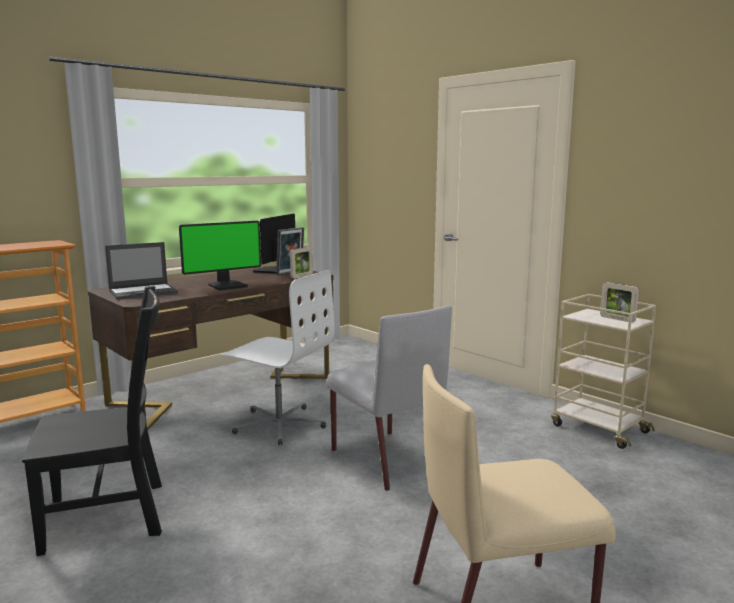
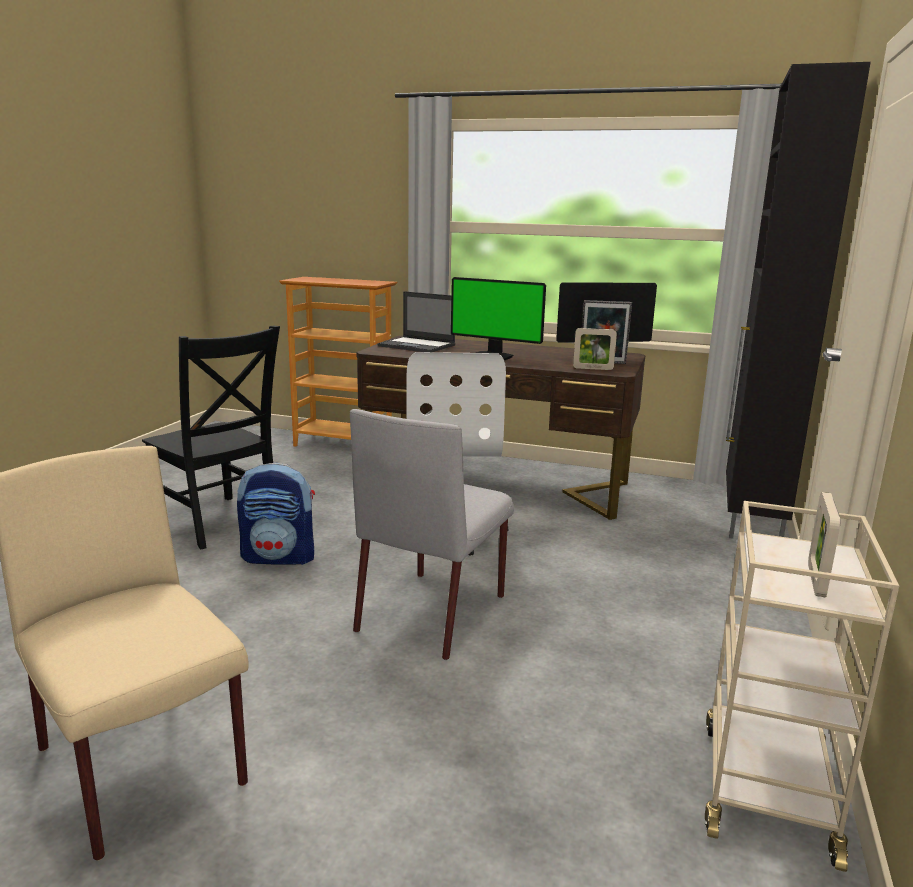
camera: 60 degrees right, 5 degrees up
none -> backpack [237,463,315,565]
none -> black cabinet [726,62,871,539]

